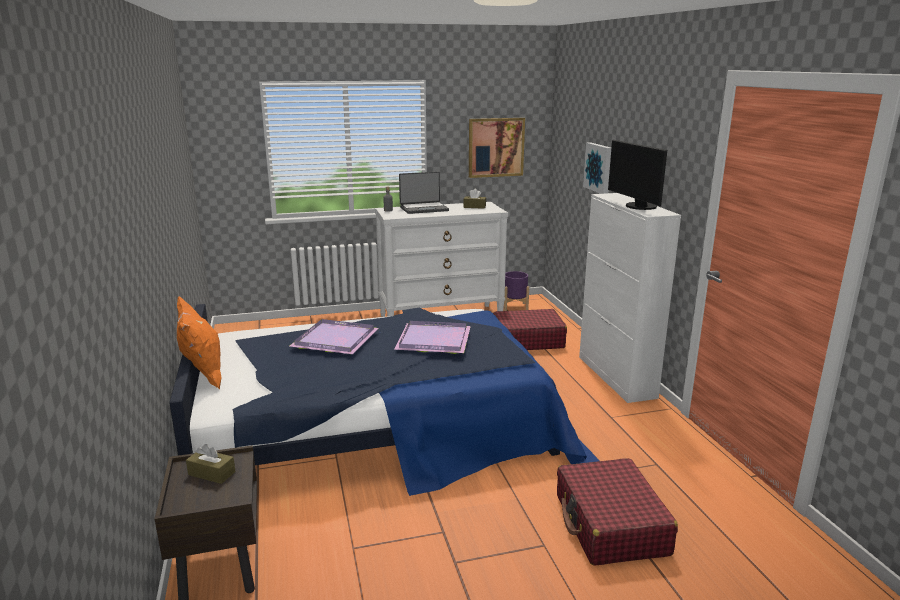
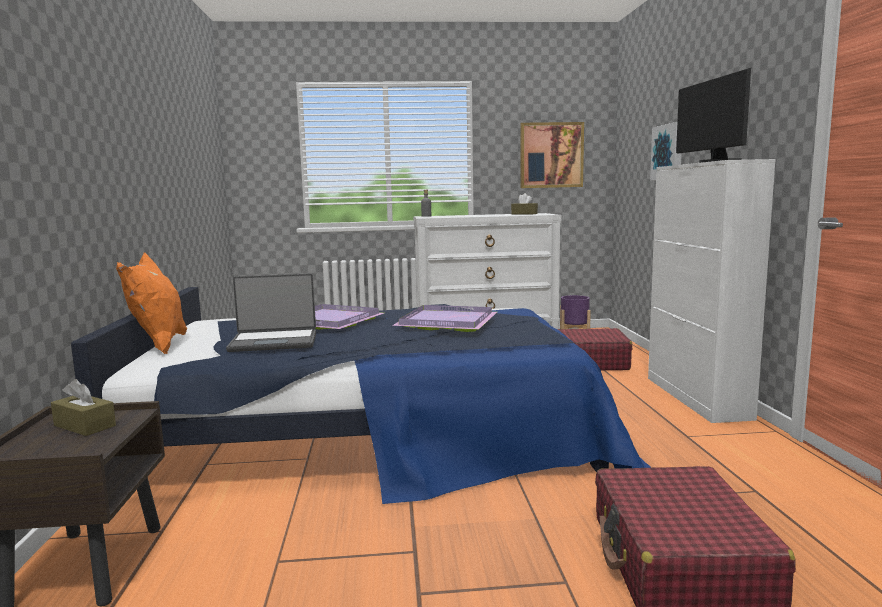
camera: 10 degrees right, 10 degrees down
laptop [399,172,449,214] -> laptop moved to [226,273,316,352]

